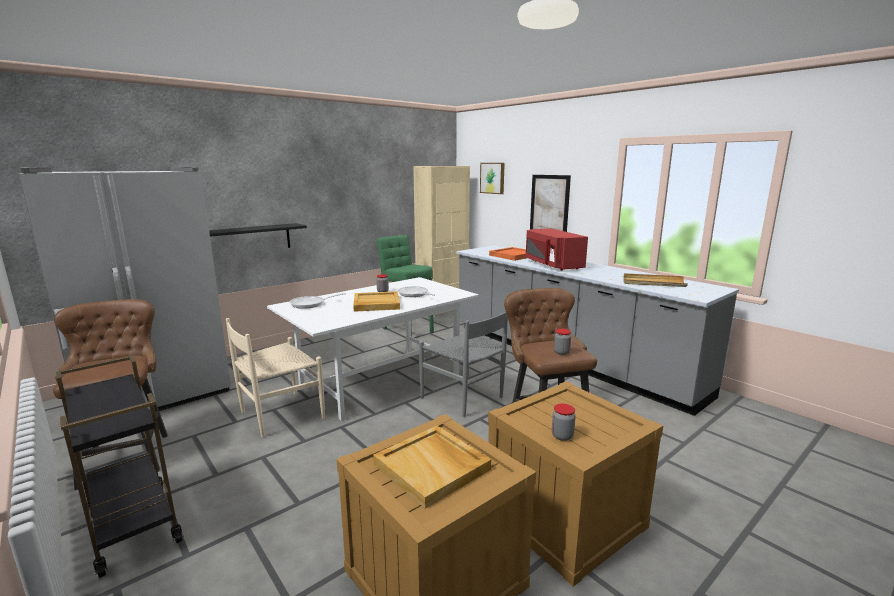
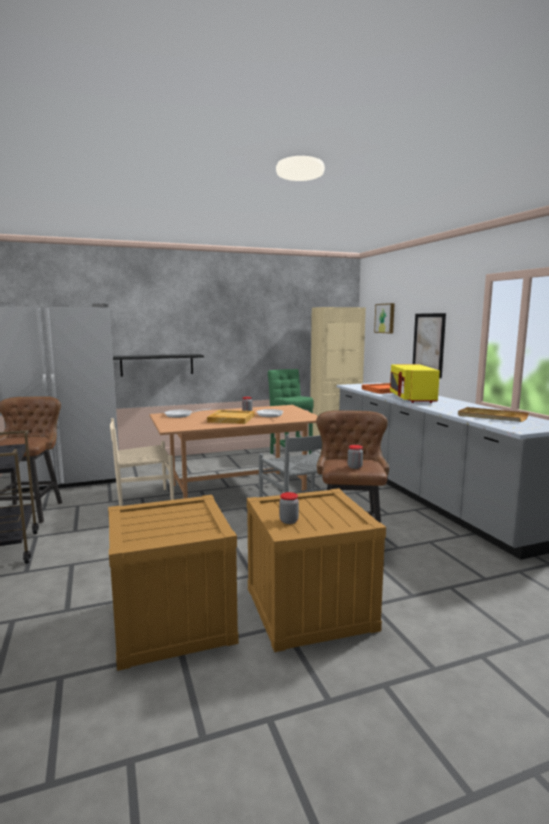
camera: 20 degrees right, 5 degrees down
white dining table [267,277,479,421] -> brown dining table [150,405,318,499]
beige tray [373,426,491,509] -> none
red microwave [526,228,588,271] -> yellow microwave [390,364,440,403]

